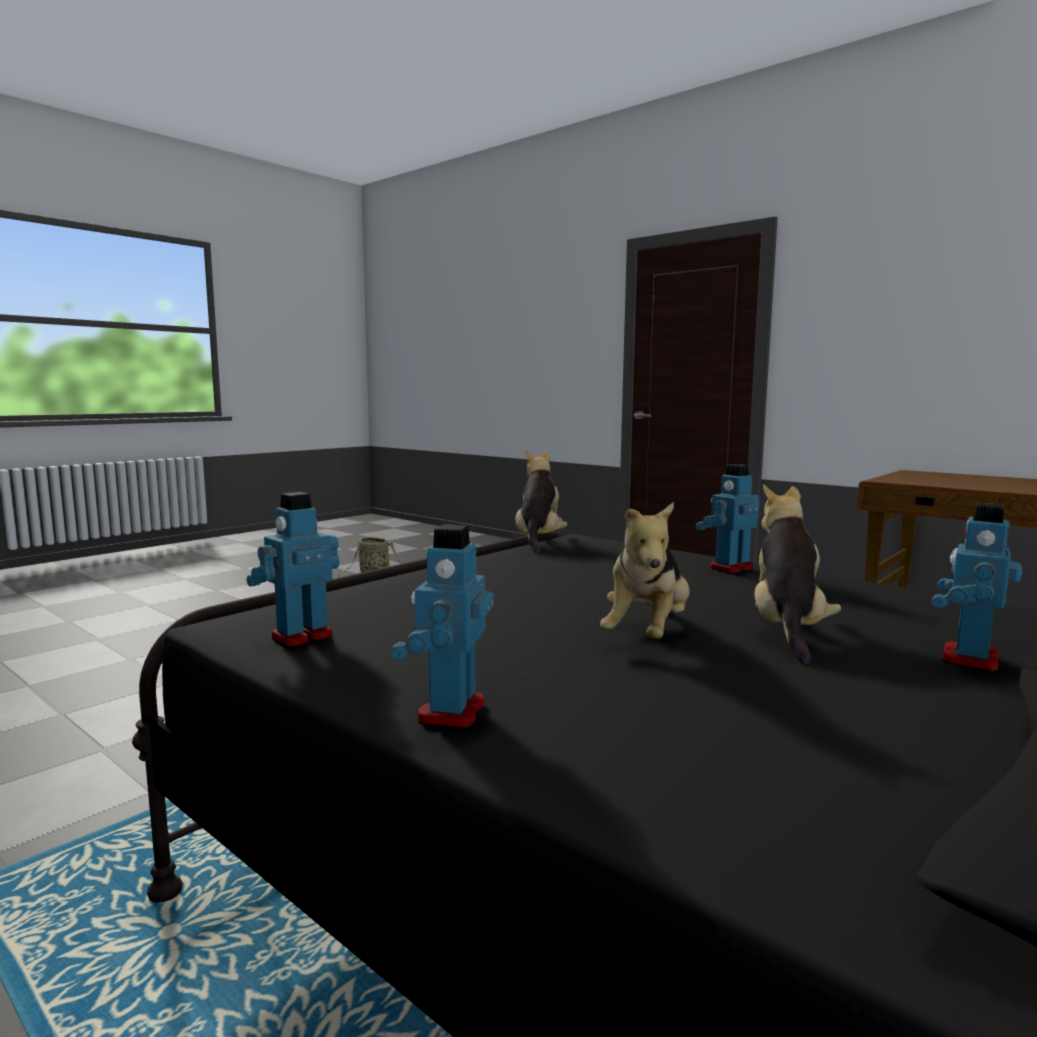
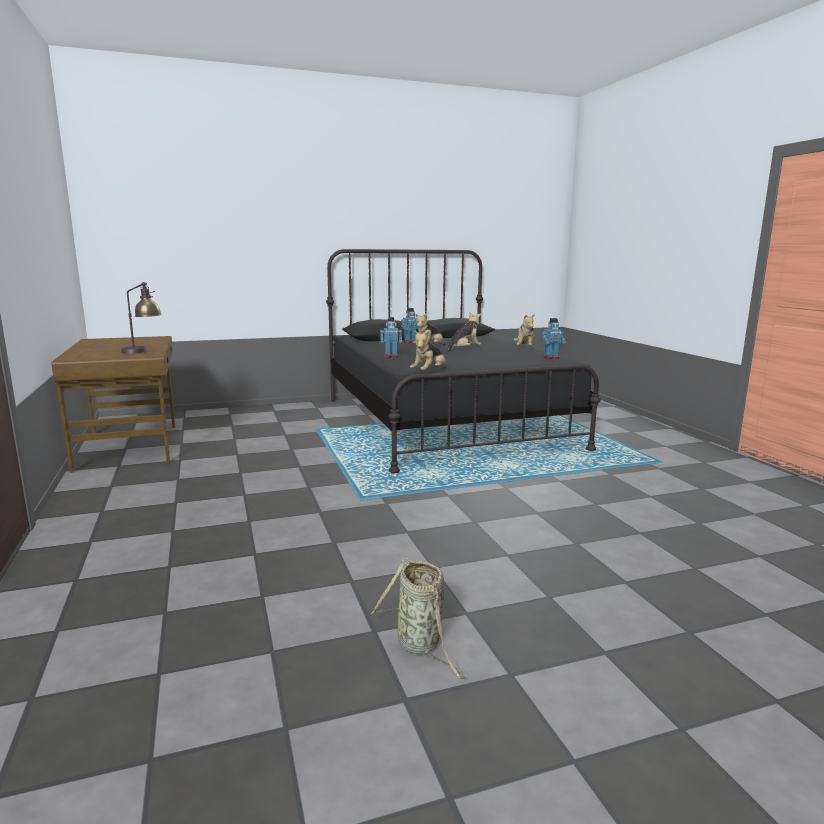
camera: 150 degrees left, 5 degrees up
toy robot [390,524,493,729] -> plush toy [514,313,535,346]
none -> table lamp [121,282,162,354]

